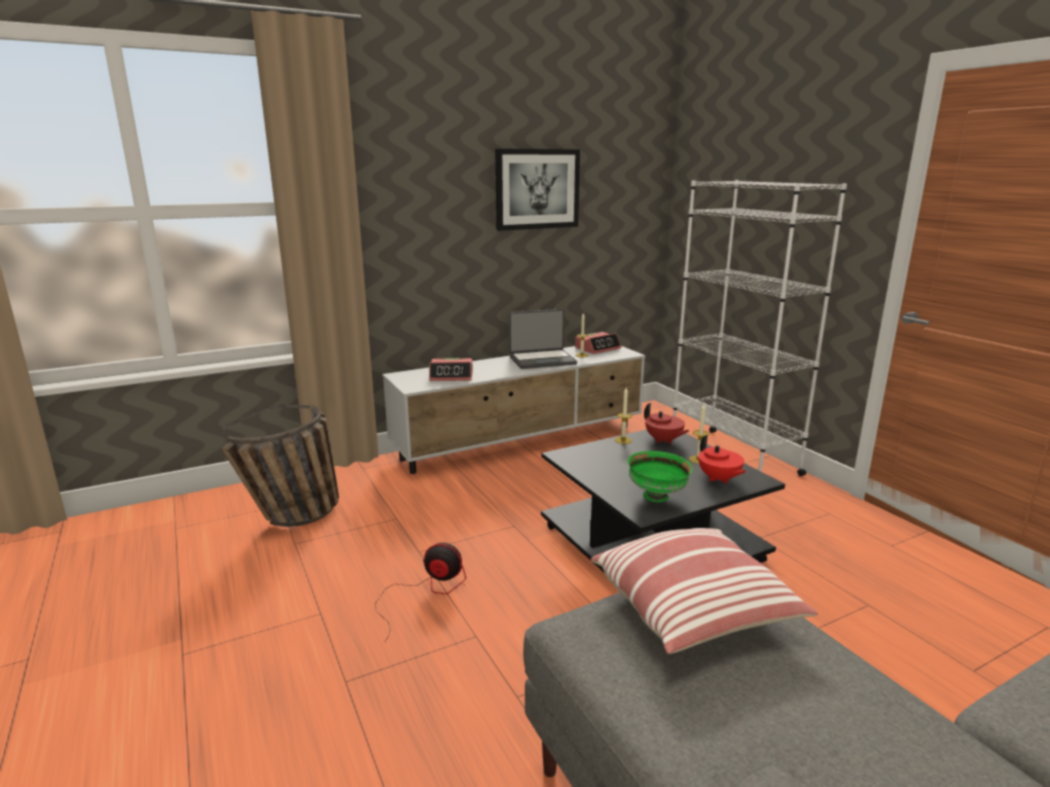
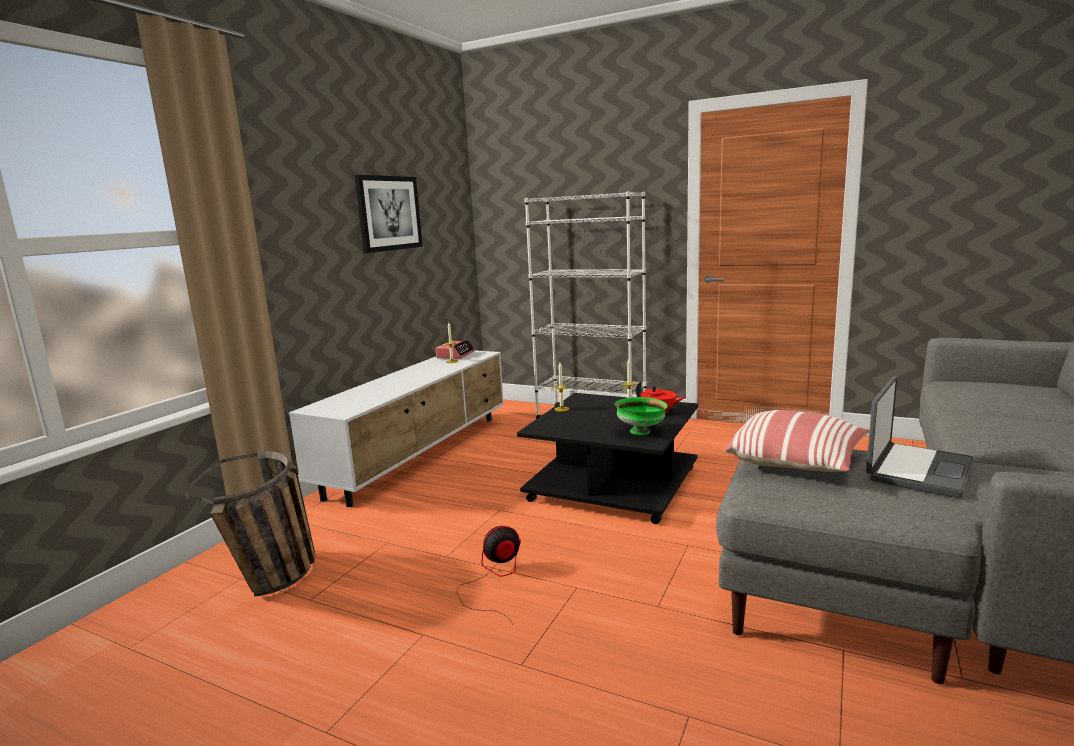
camera: 35 degrees left, 5 degrees down
alarm clock [429,358,473,381] -> none
laptop [509,309,577,369] -> laptop moved to [866,376,974,498]
red teapot [644,403,689,444] -> none

